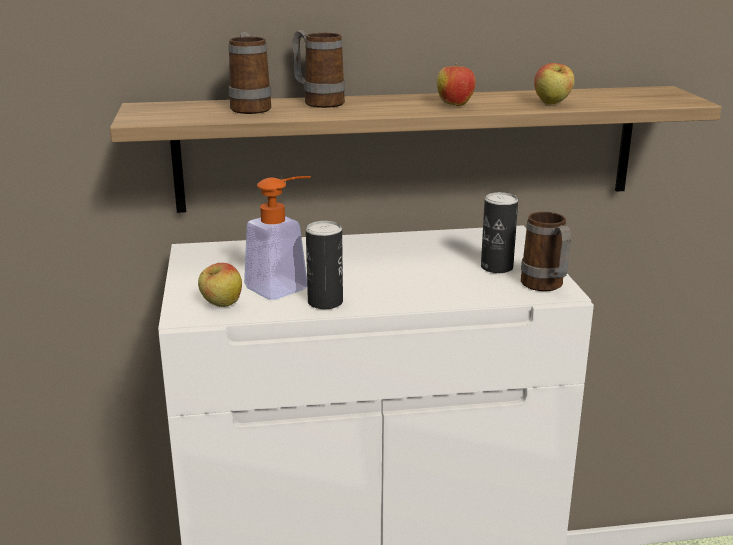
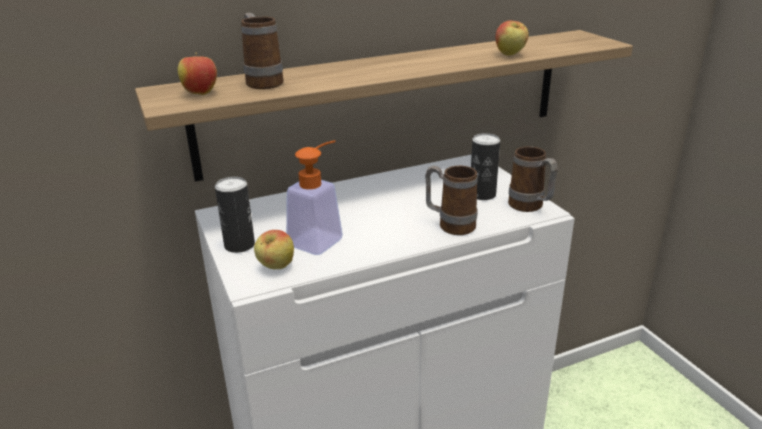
camera: 15 degrees left, 5 degrees up
mug [292,30,345,108] -> mug moved to [425,166,478,235]
can [306,221,343,309] -> can moved to [215,177,255,253]
apple [437,64,476,106] -> apple moved to [178,53,217,95]

